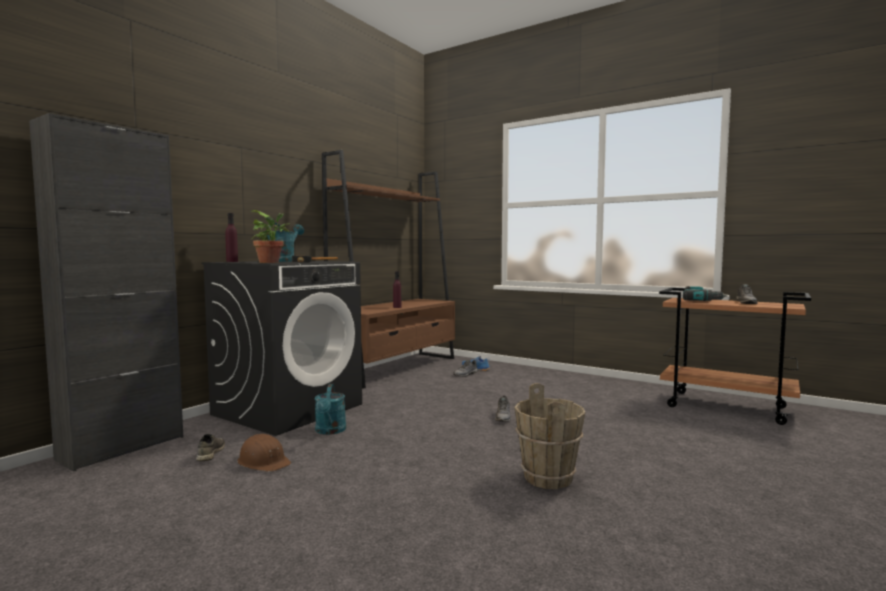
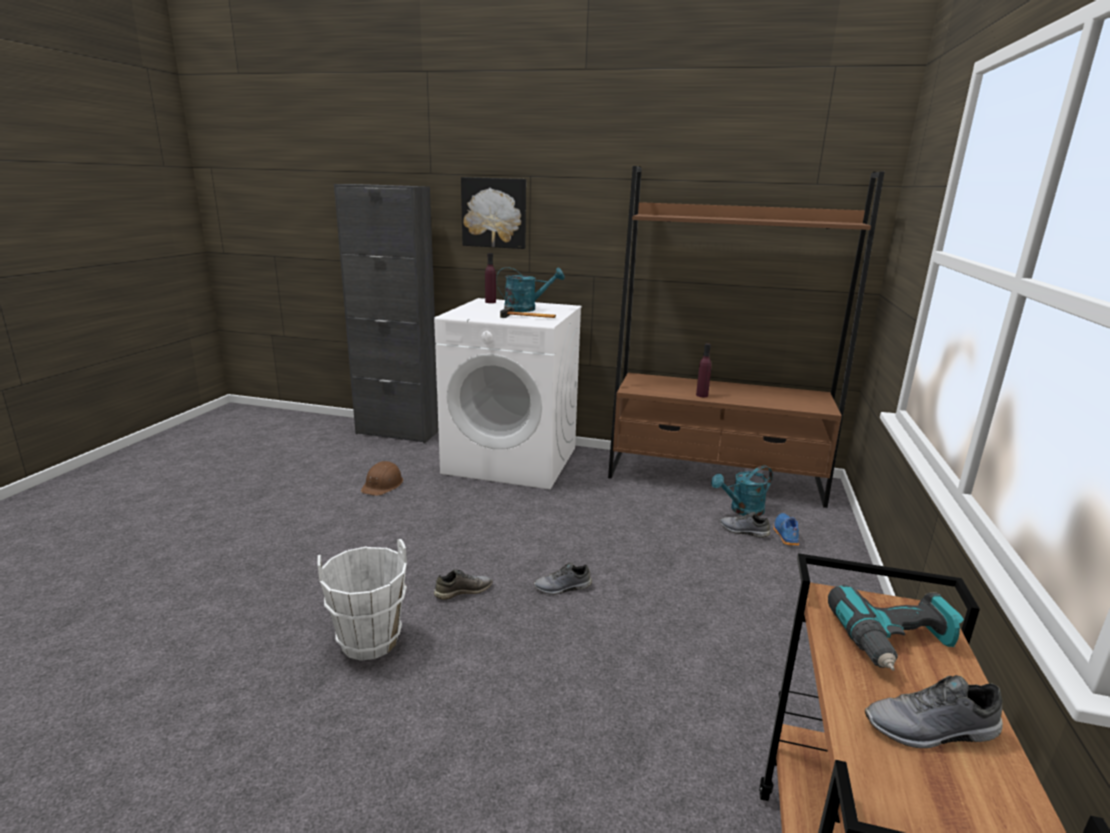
camera: 70 degrees right, 15 degrees up
grey shoe [196,434,225,461] -> grey shoe moved to [434,569,493,600]
black washing machine [201,261,362,436] -> white washing machine [434,298,582,489]
potted plant [250,210,290,263] -> none
turquoise watering can [314,384,346,435] -> turquoise watering can moved to [711,466,773,516]
brown bucket [514,383,585,489] -> white bucket [317,539,407,661]
none -> picture [461,177,526,249]

